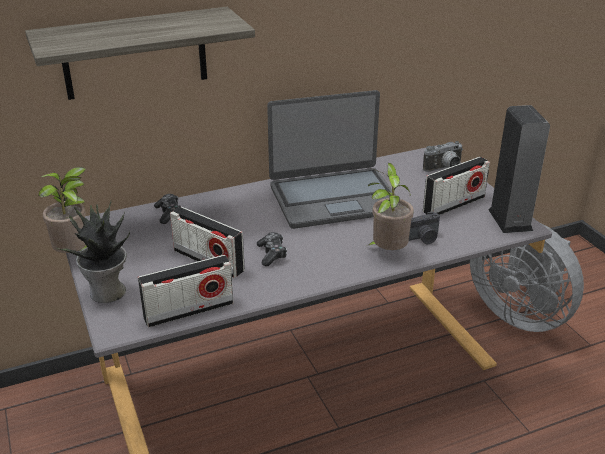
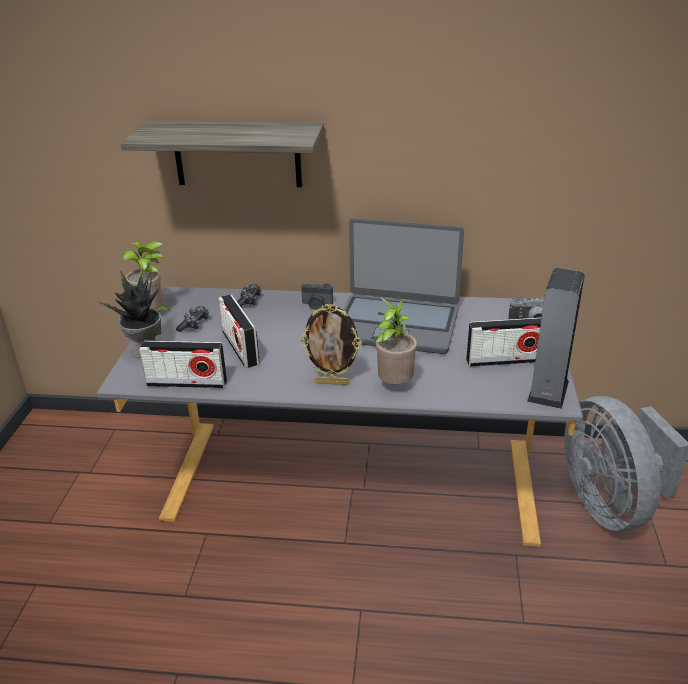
camera: 30 degrees right, 0 degrees up
game controller [257,232,287,266] -> game controller moved to [176,306,209,332]
camera [409,212,440,244] -> camera moved to [301,283,333,310]
none -> picture frame [300,304,362,385]

